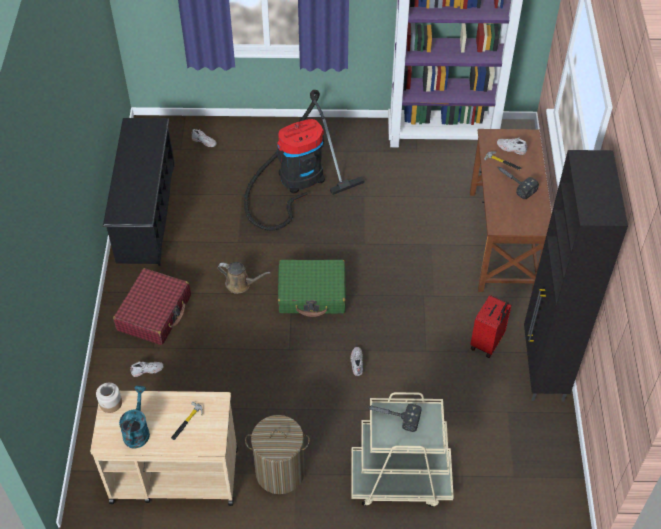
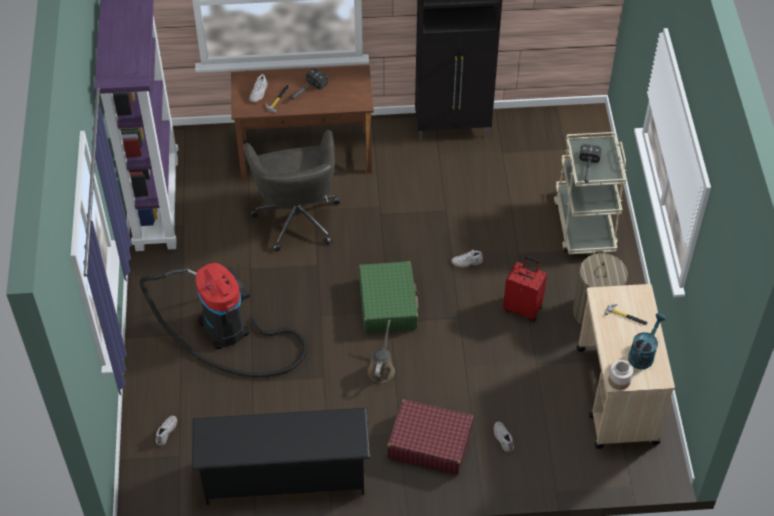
camera: 95 degrees left, 0 degrees up
turquoise watering can [119,386,150,449] -> turquoise watering can turned 120 degrees clockwise [628,313,666,369]
red suitcase [470,295,511,358] -> red suitcase moved to [503,256,547,322]
none -> grey office chair [243,130,340,252]

